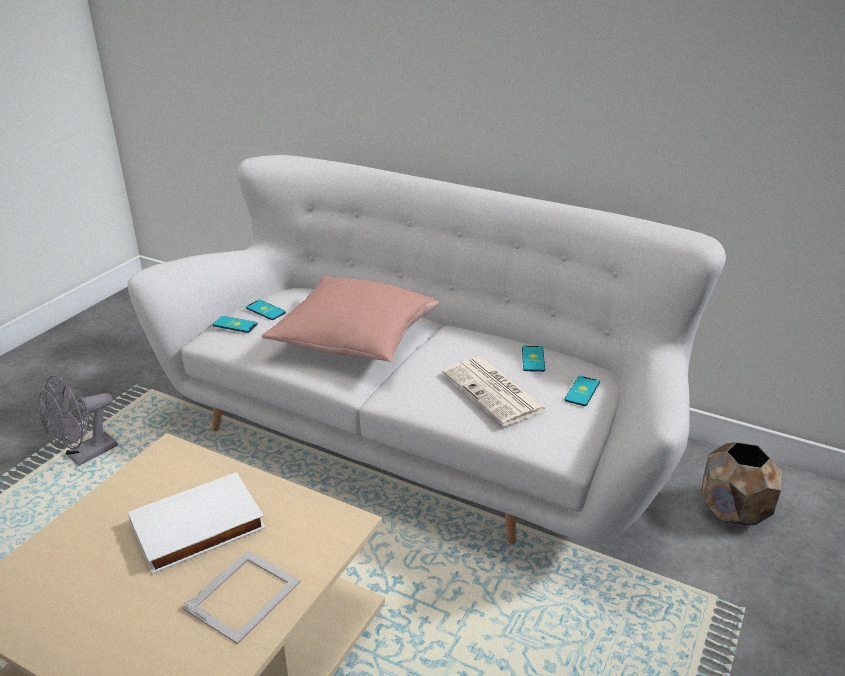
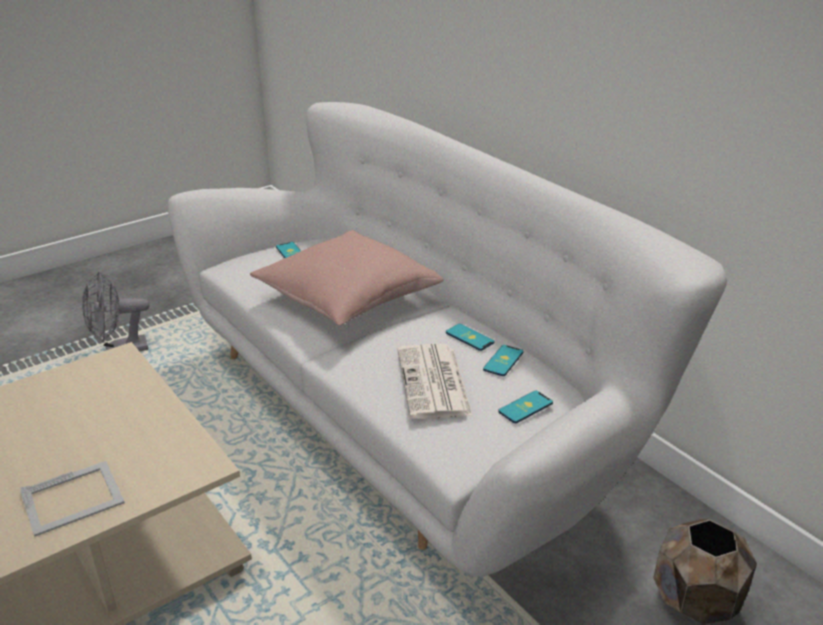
camera: 25 degrees right, 0 degrees up
white book [128,472,266,574] -> none
phone [212,316,258,333] -> phone moved to [446,324,494,351]

